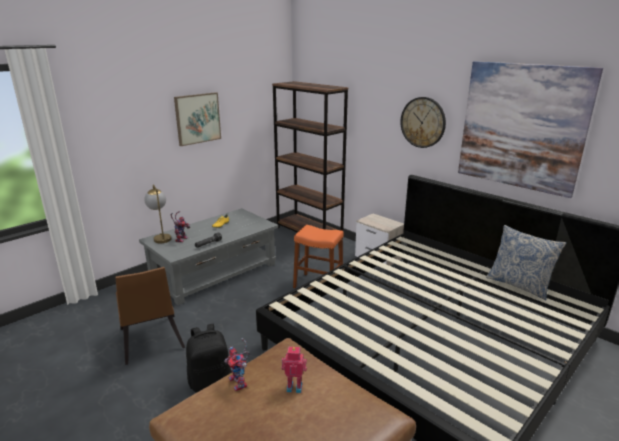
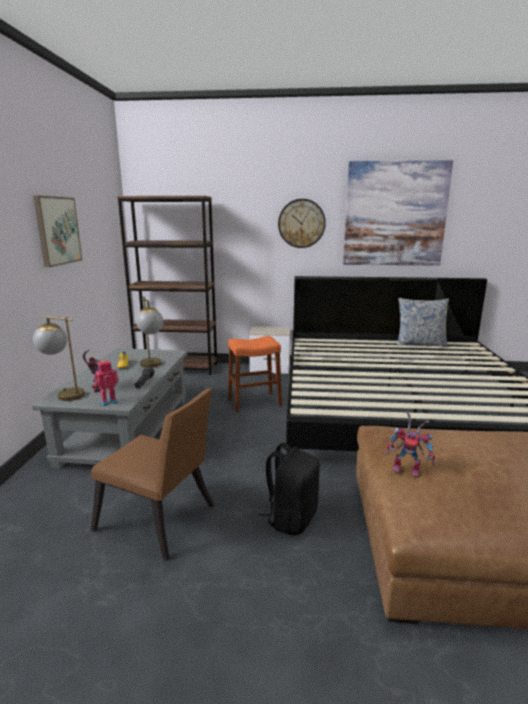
camera: 40 degrees left, 5 degrees down
toy robot [281,347,307,393] -> toy robot moved to [93,360,119,406]
none -> table lamp [136,297,163,367]

